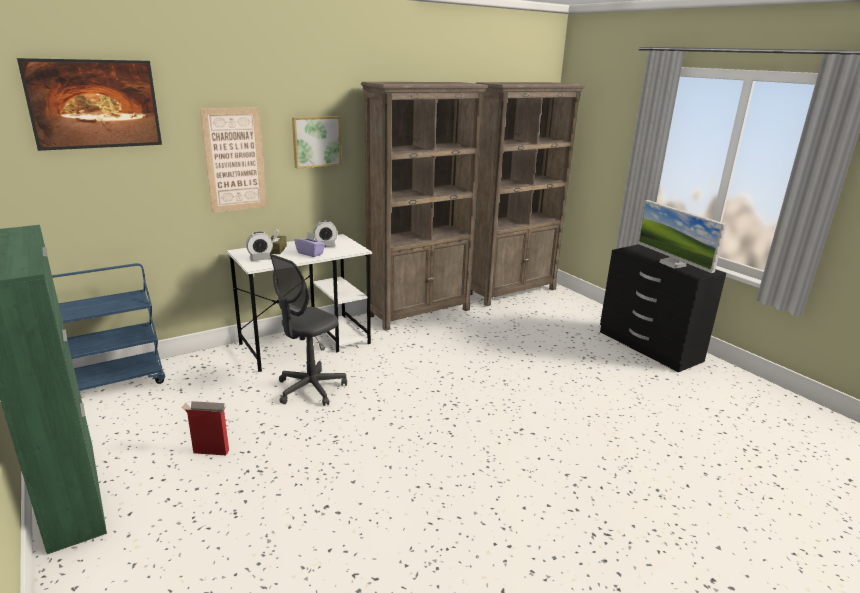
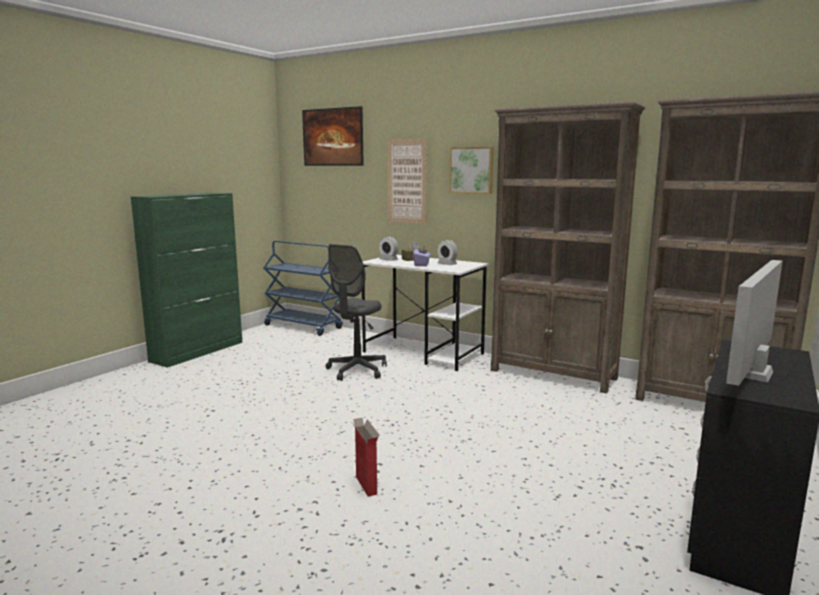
camera: 65 degrees right, 10 degrees down
cardboard box [182,401,229,455] -> cardboard box moved to [353,418,380,497]
grey office chair [270,254,347,406] -> grey office chair turned 75 degrees counterclockwise [326,244,387,381]

